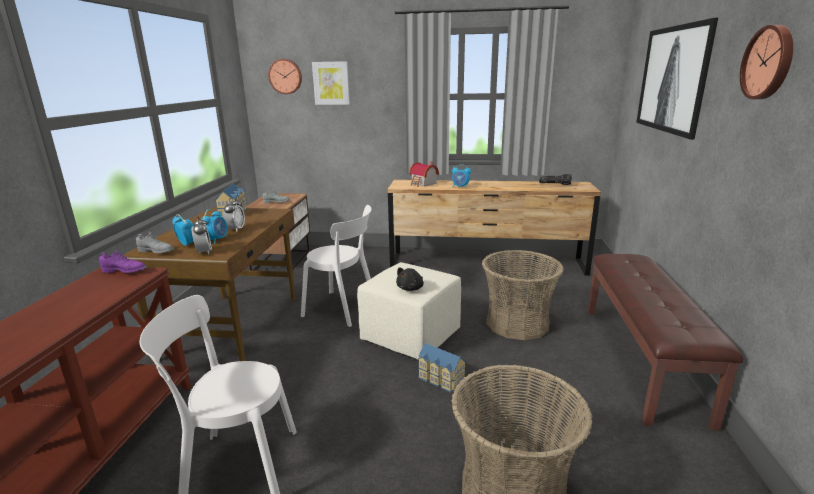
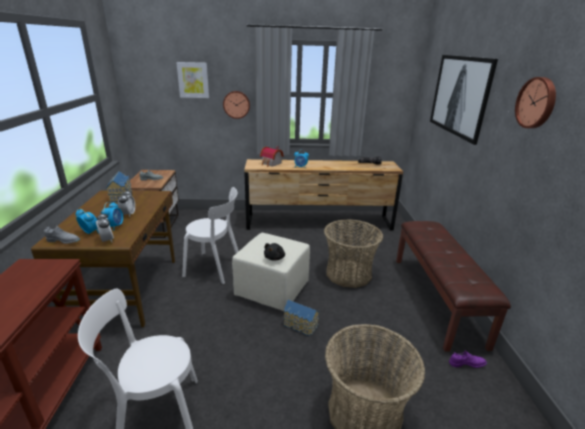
camera: 10 degrees left, 5 degrees up
purple shoe [99,249,147,273] -> purple shoe moved to [449,350,487,368]
wall clock [268,59,302,94] -> wall clock moved to [223,91,250,119]

